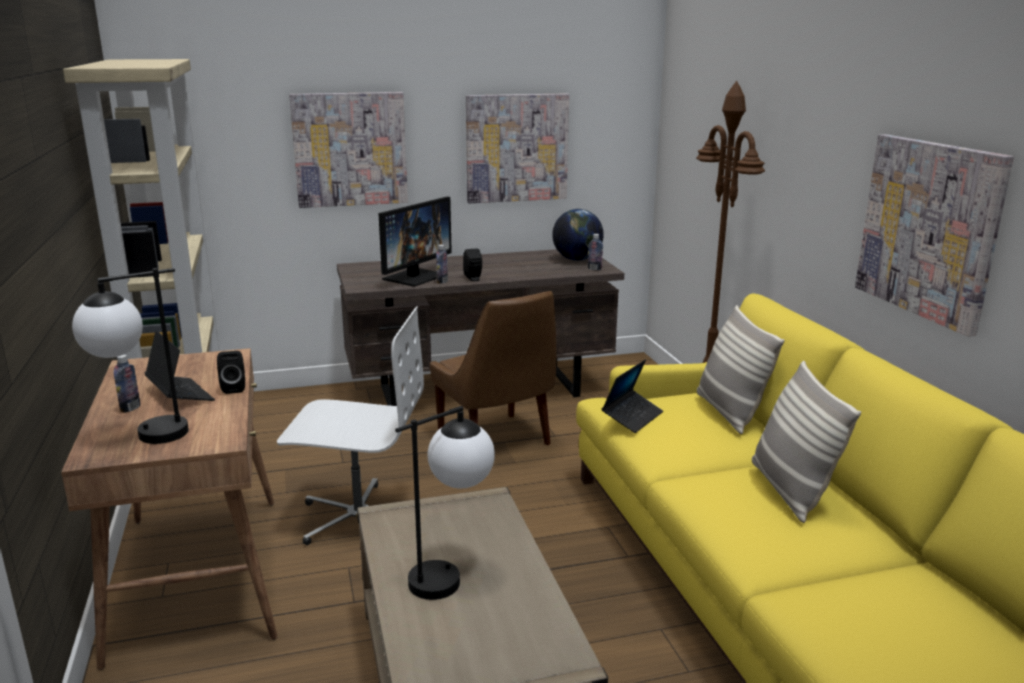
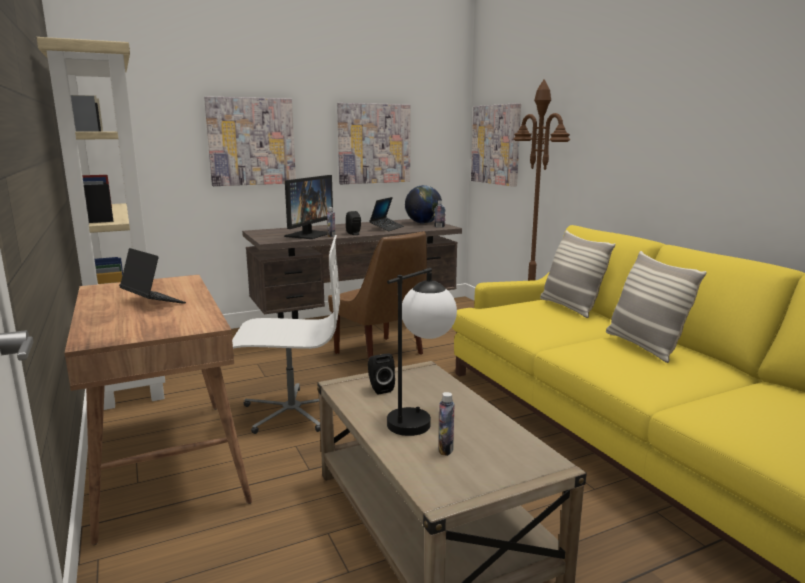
camera: 10 degrees left, 5 degrees down
table lamp [72,268,189,444] -> none
bottle [114,354,140,413] -> bottle moved to [439,392,455,456]
black speaker [217,351,245,394] -> black speaker moved to [368,354,395,394]
laptop [602,359,663,433] -> laptop moved to [370,197,404,231]
picture [855,134,1014,337] -> picture moved to [471,103,521,187]

